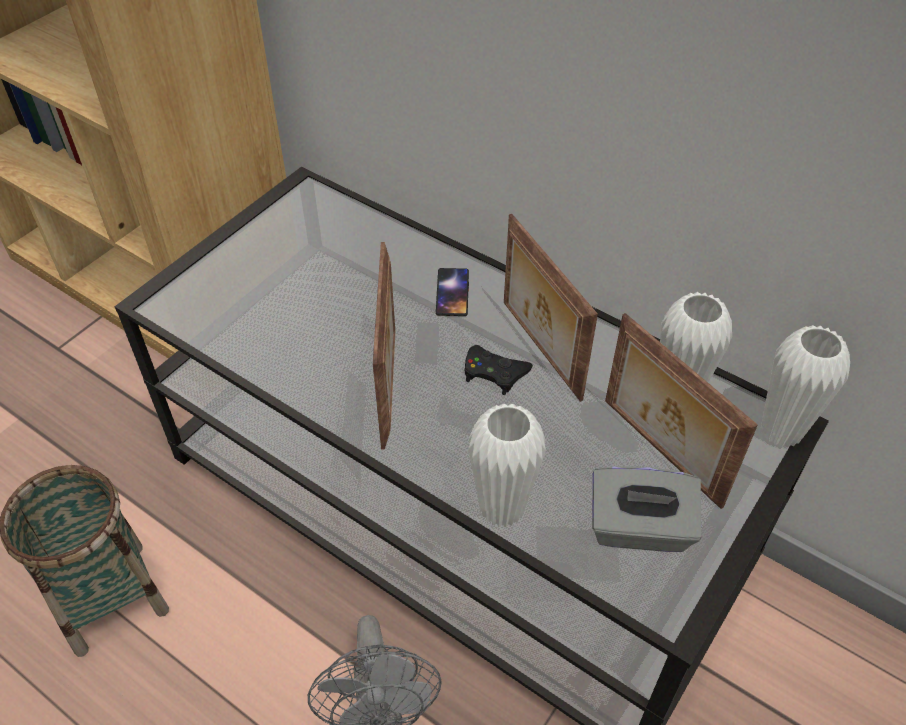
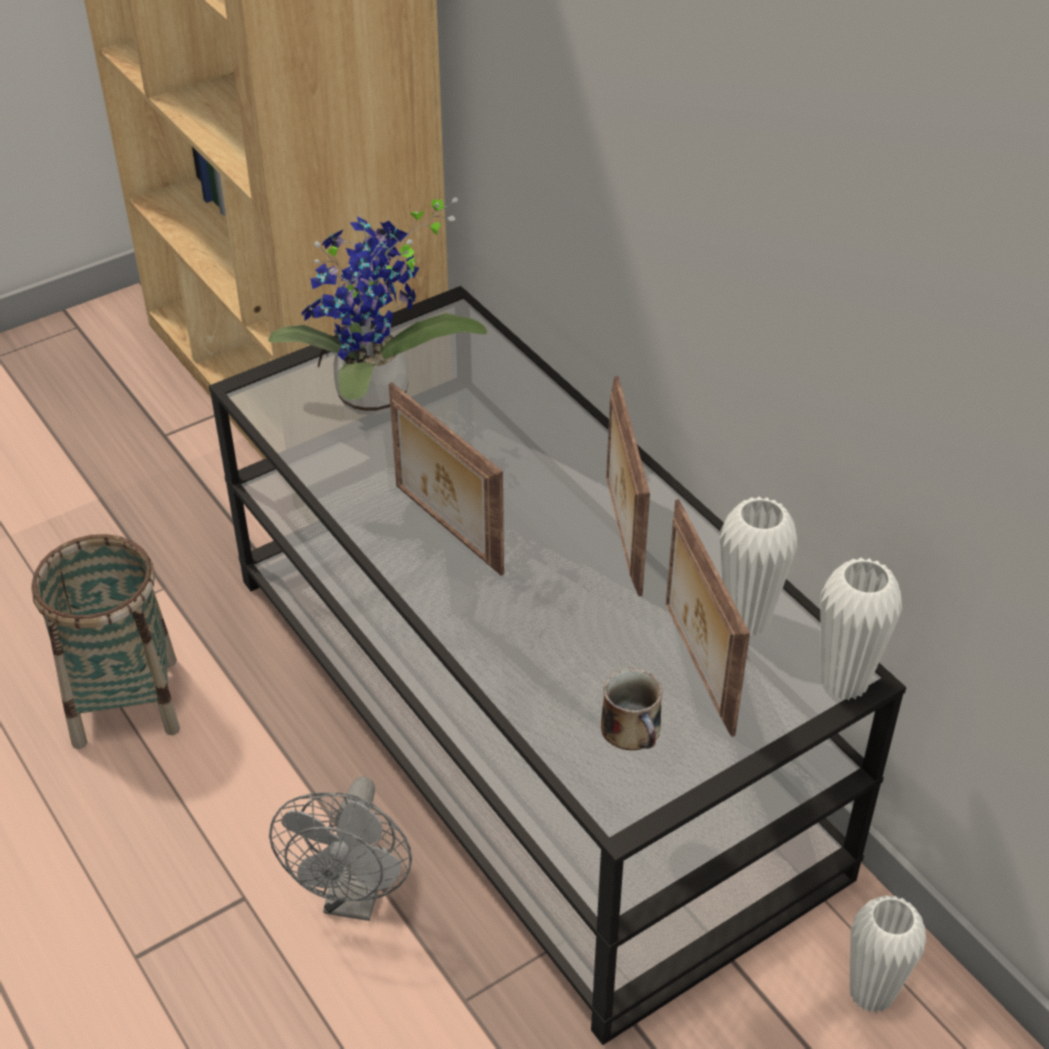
camera: 20 degrees right, 5 degrees down
picture frame [373,242,395,449] -> picture frame turned 120 degrees clockwise [389,382,504,576]
phone [436,268,469,316] -> none
black game controller [464,345,533,395] -> none
white vase [468,403,546,527] -> white vase moved to [850,895,926,1013]
grey tissue box [592,466,701,552] -> mug [601,668,663,750]
none -> potted plant [268,197,487,415]

